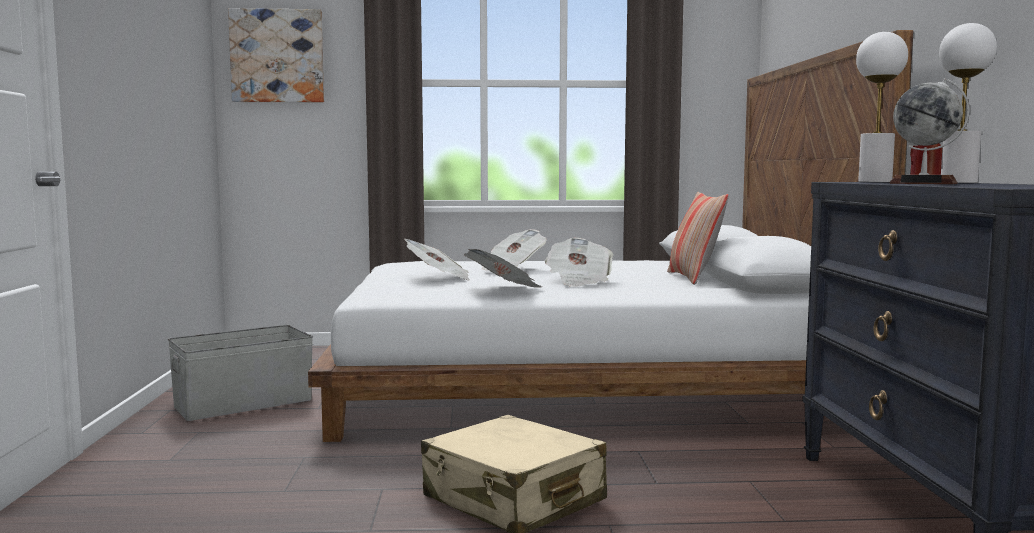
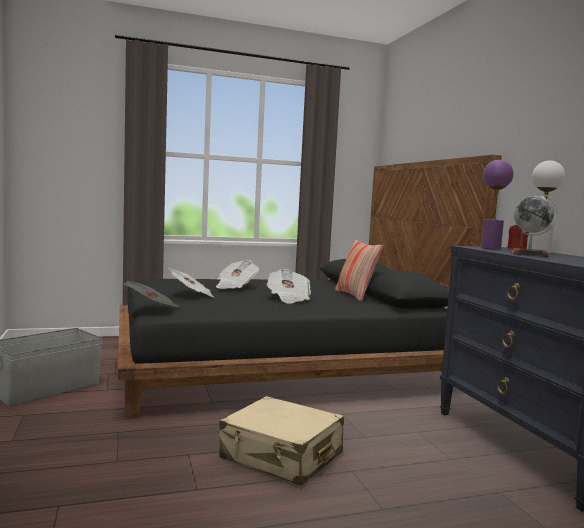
camera: 15 degrees left, 0 degrees up
picture [228,8,324,103] -> none
white bed [308,30,914,442] -> black bed [118,154,501,418]
newspaper [464,249,542,288] -> newspaper moved to [123,281,180,307]
white table lamp [856,32,908,182] -> purple table lamp [481,160,514,250]

